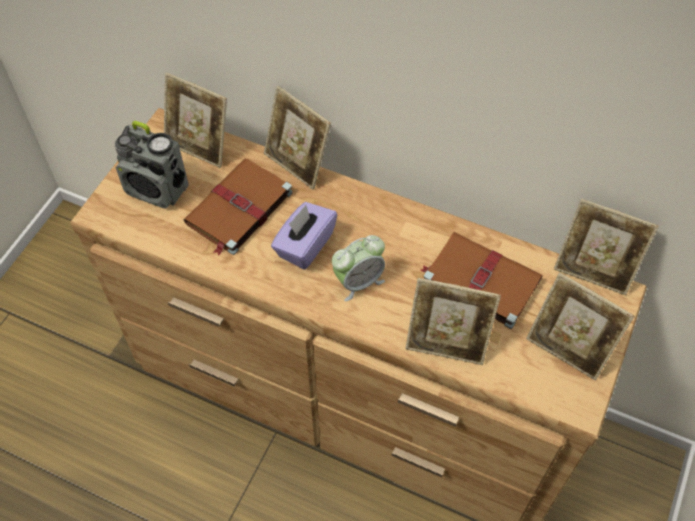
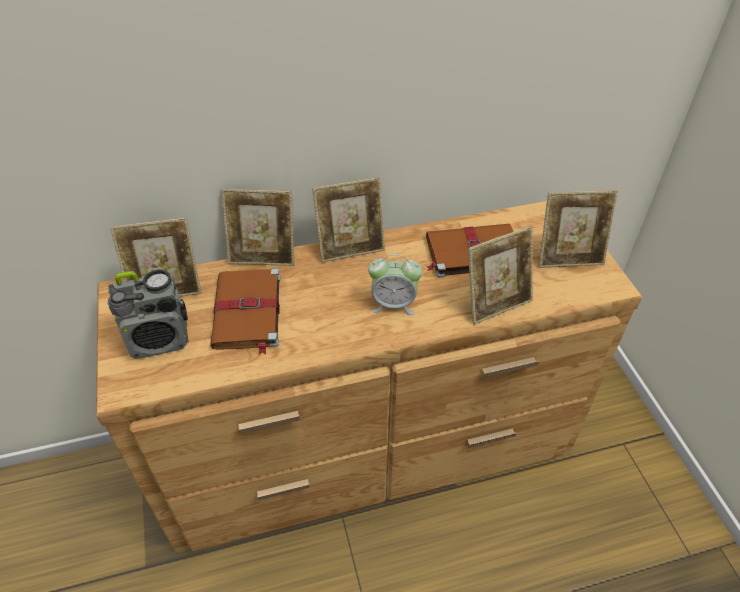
camera: 40 degrees left, 10 degrees down
purple tissue box [271,202,337,270] -> none
alarm clock [332,235,385,301] -> alarm clock turned 75 degrees clockwise [368,254,423,315]
picture frame [554,199,659,295] -> picture frame moved to [312,177,385,263]

